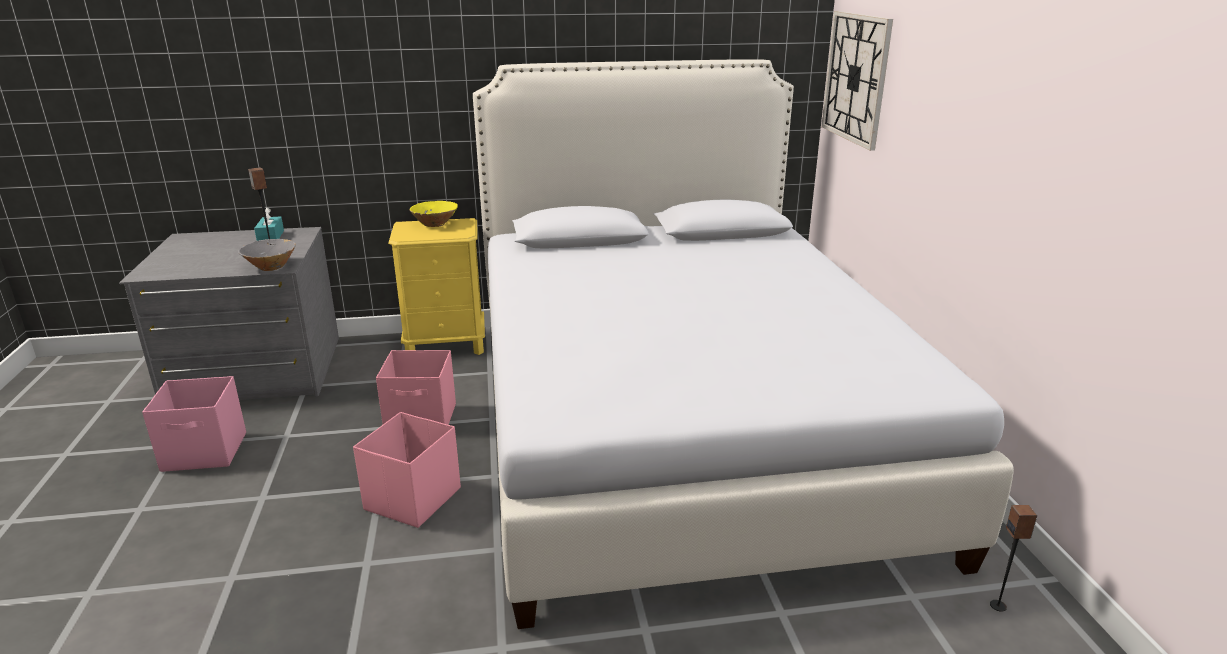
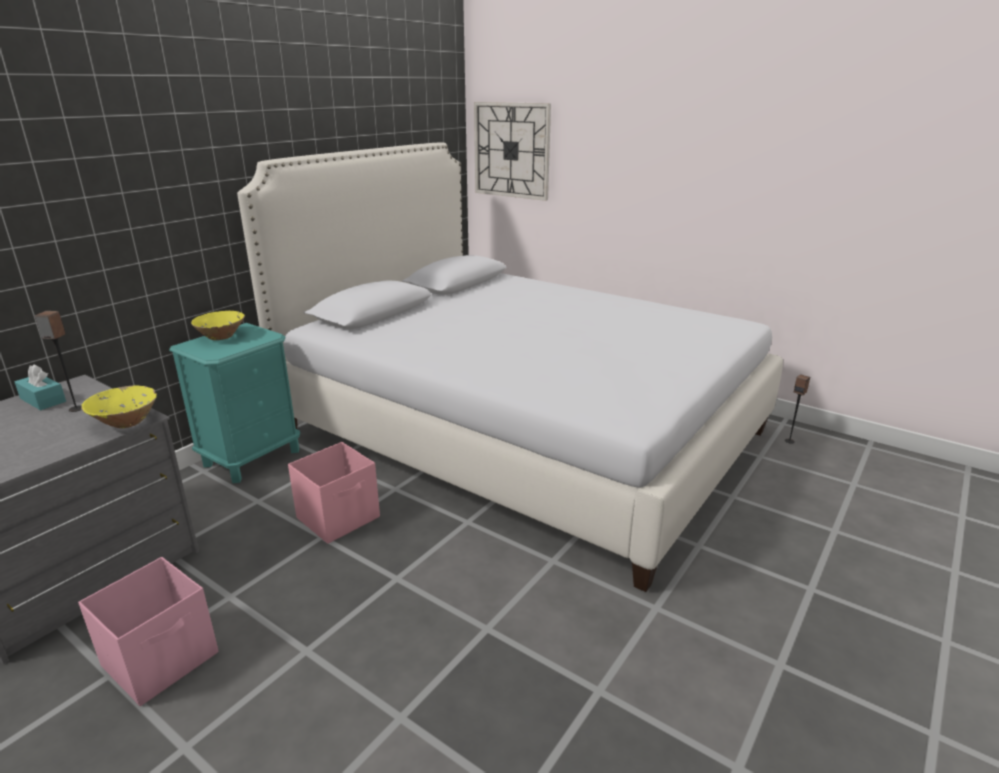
camera: 45 degrees left, 0 degrees up
grey bowl [238,239,296,271] -> yellow bowl [81,385,157,428]
pink storage box [353,412,461,528] -> none
yellow nightstand [388,218,485,355] -> turquoise nightstand [169,323,300,483]

